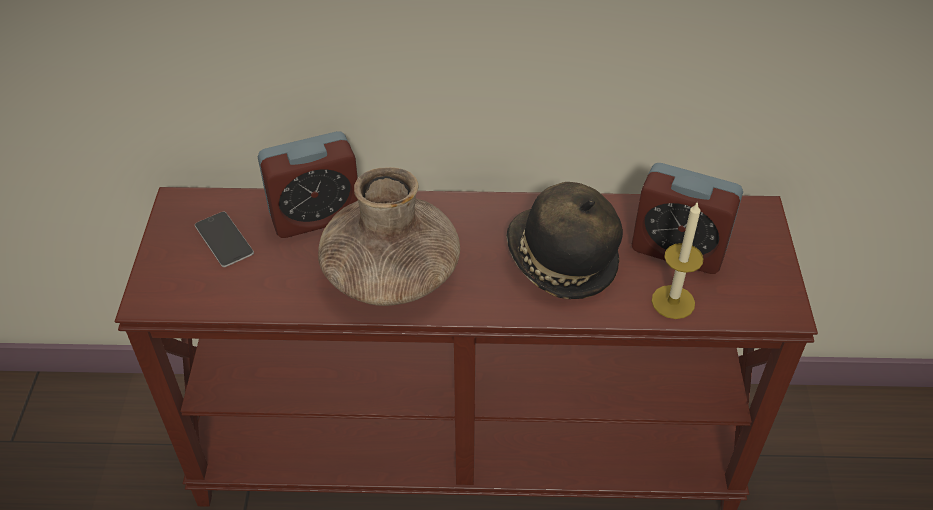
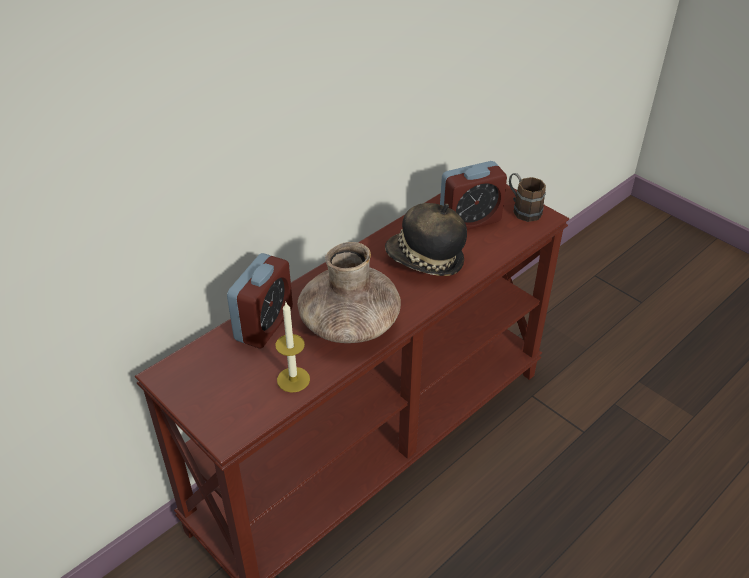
camera: 45 degrees left, 5 degrees down
phone [195,212,254,267] -> none
candle [651,201,704,319] -> candle moved to [275,303,310,393]
none -> brown mug [509,173,546,222]

